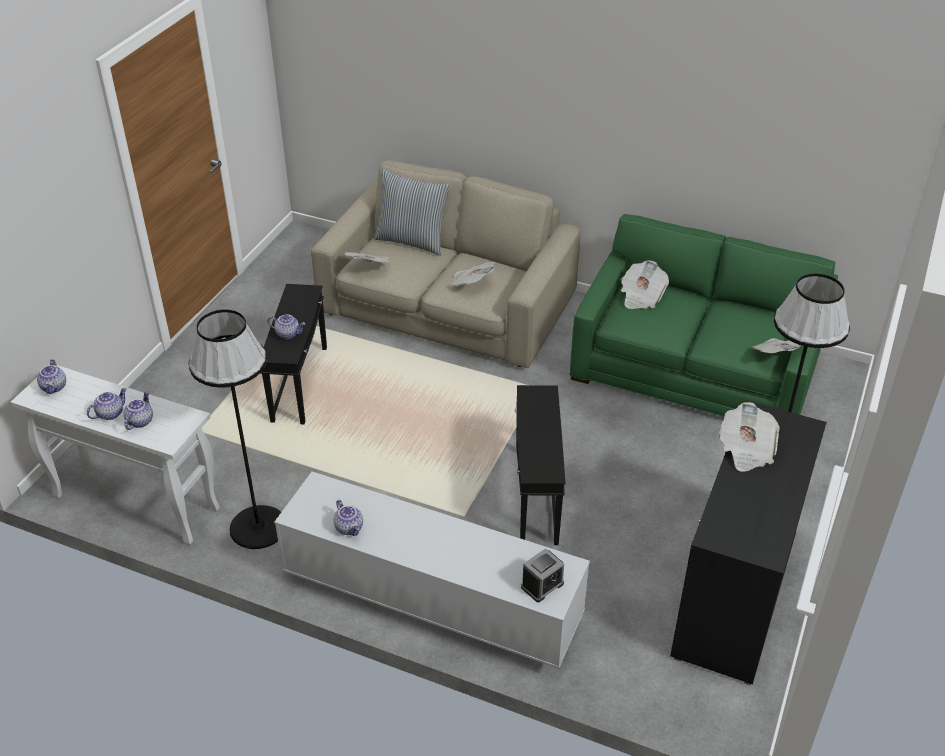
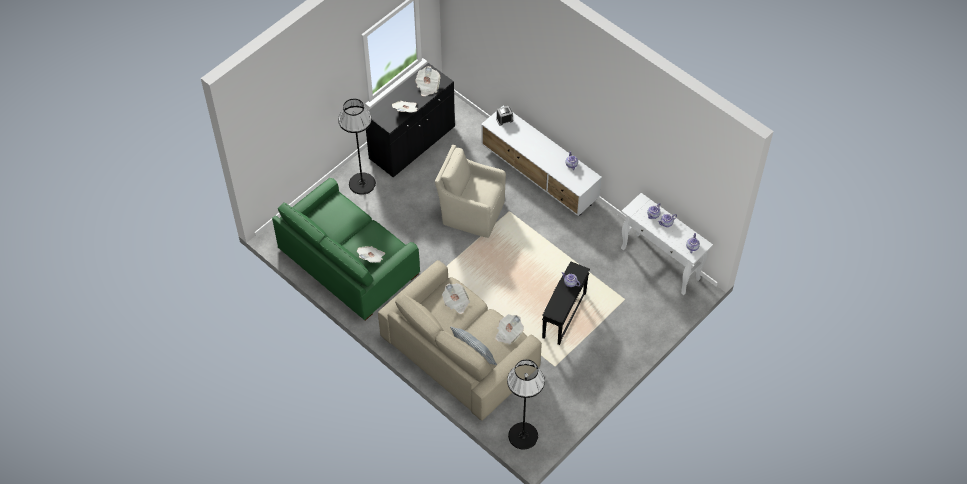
camera: 160 degrees left, 15 degrees up
black floor lamp [189,309,281,549] -> black floor lamp moved to [507,359,545,450]
black side table [515,385,566,545] -> beige armchair [435,145,506,238]
newspaper [752,338,802,353] -> newspaper moved to [415,66,441,96]

